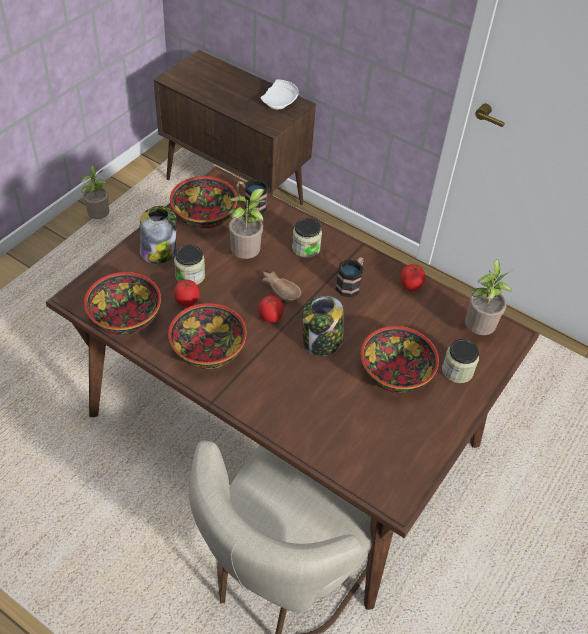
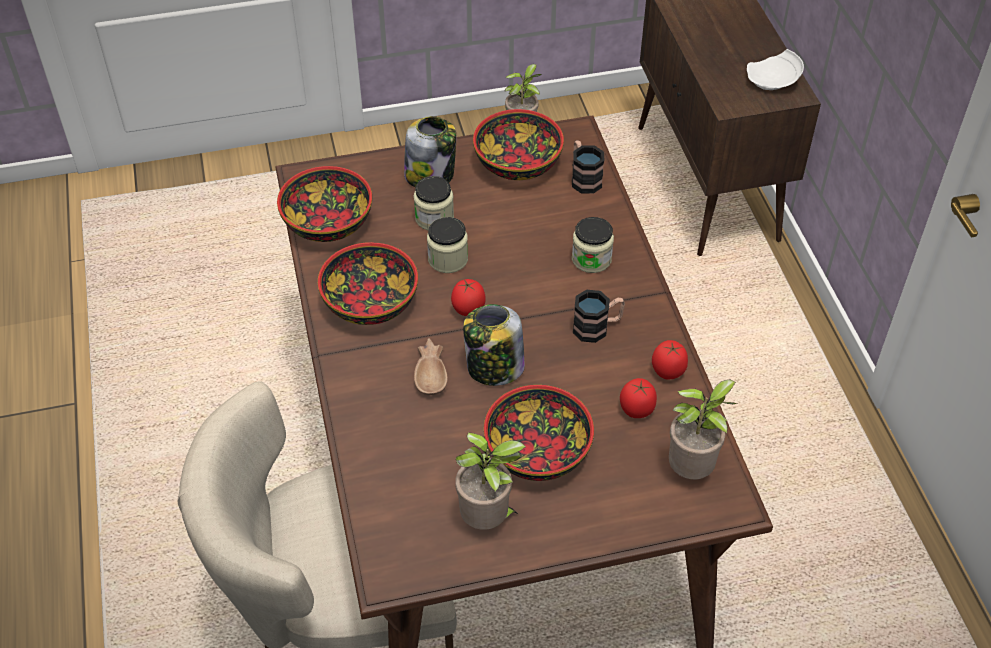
camera: 45 degrees right, 0 degrees up
tomato [174,280,200,307] -> tomato moved to [620,378,657,418]
potted plant [229,188,267,259] -> potted plant moved to [455,432,526,530]
brown bowl [262,271,301,302] -> brown bowl moved to [414,338,447,395]
jar [442,339,479,383] -> jar moved to [427,217,468,273]

